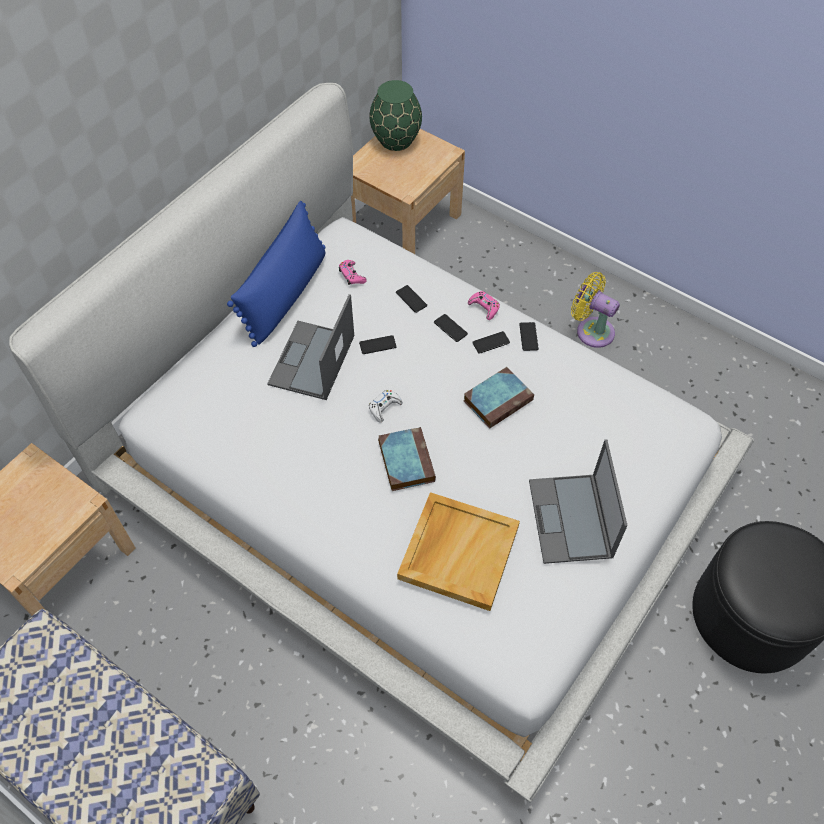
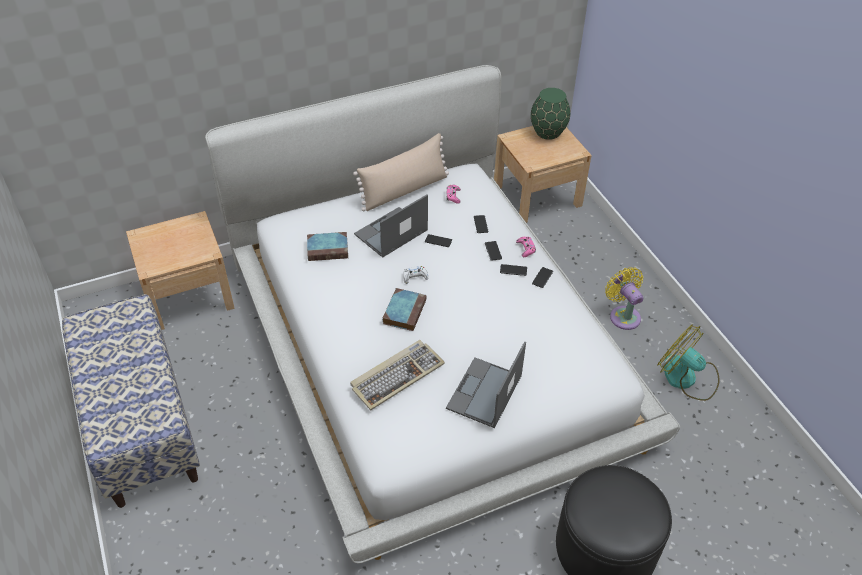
camera: 30 degrees right, 10 degrees down
blue pillow [227,201,326,347] -> beige pillow [353,133,449,211]
beige tray [397,492,520,611] -> keyboard [350,340,445,410]
book [463,367,534,429] -> book moved to [307,232,348,261]
none -> fan [657,324,720,401]

